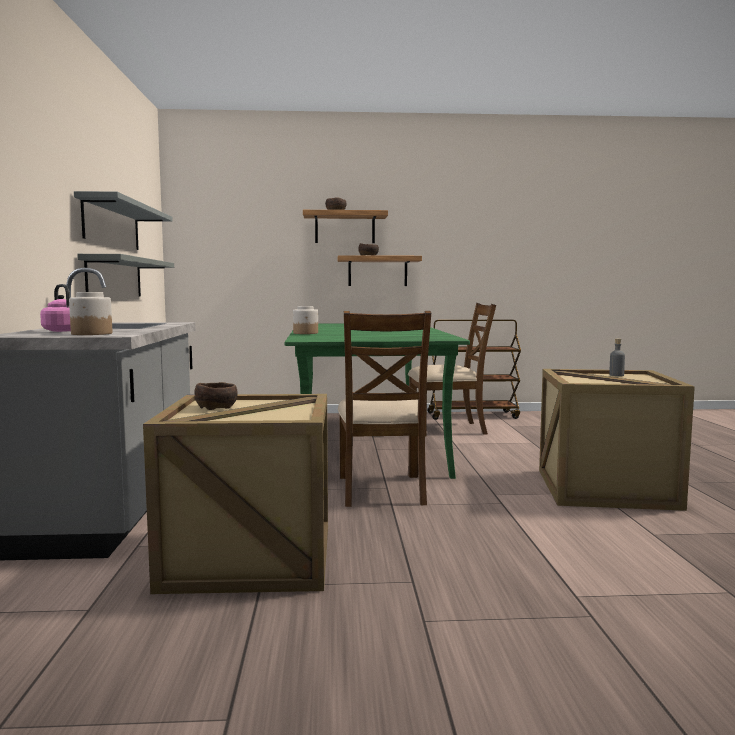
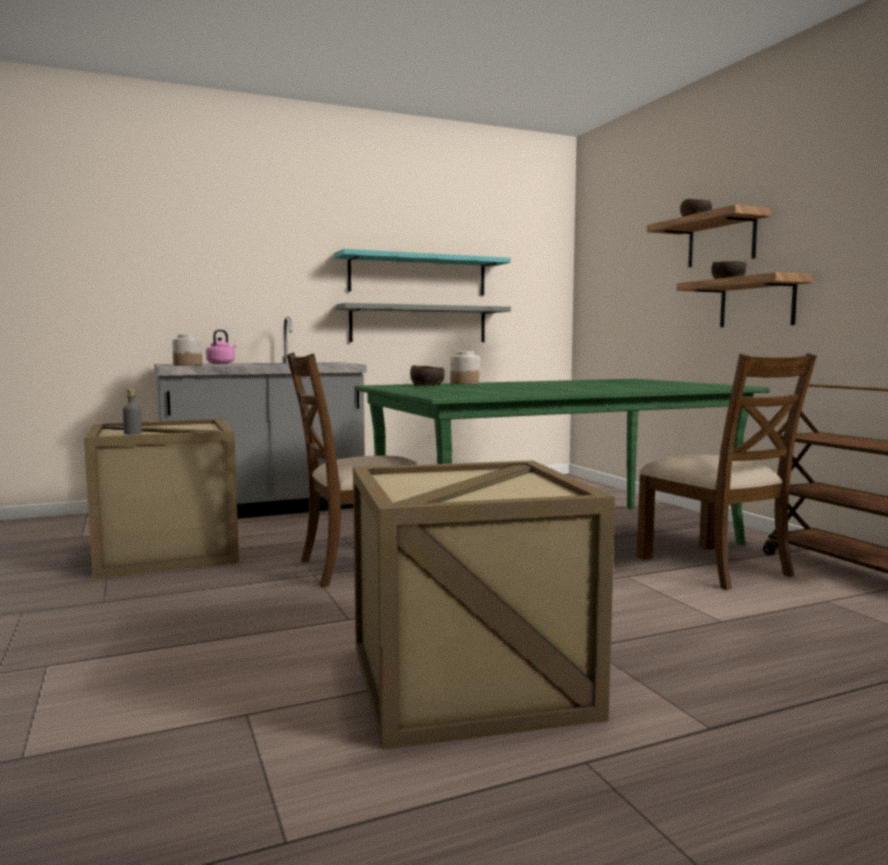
camera: 70 degrees right, 0 degrees up
grey shelf [74,191,173,250] -> turquoise shelf [334,249,511,295]
brown bowl [194,382,238,410] -> brown bowl moved to [410,365,445,386]
grey bottle [609,339,625,376] -> grey bottle moved to [123,389,142,435]

